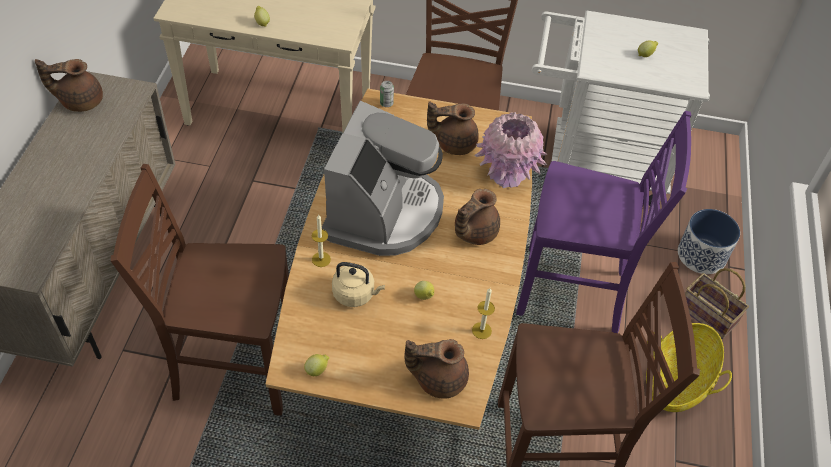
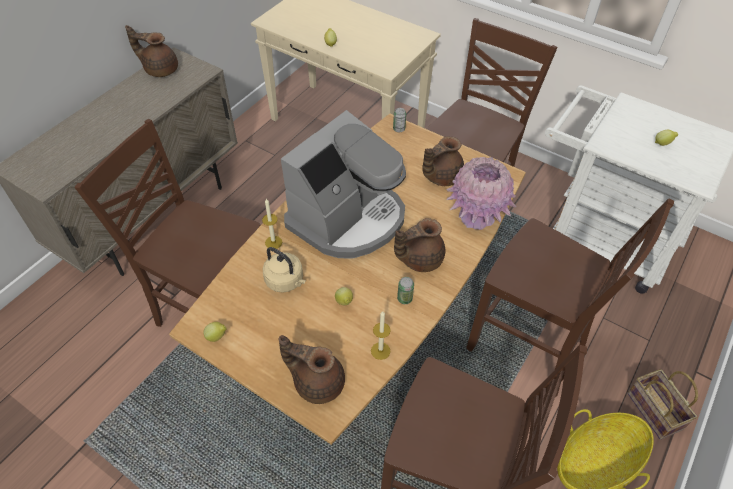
camera: 25 degrees right, 0 degrees up
brown teapot [427,101,479,155] -> brown teapot turned 60 degrees counterclockwise [422,136,464,186]
purple chair [516,111,691,333] -> brown chair [466,198,674,397]
planter [678,209,740,274] -> none
none -> can [397,277,414,304]

